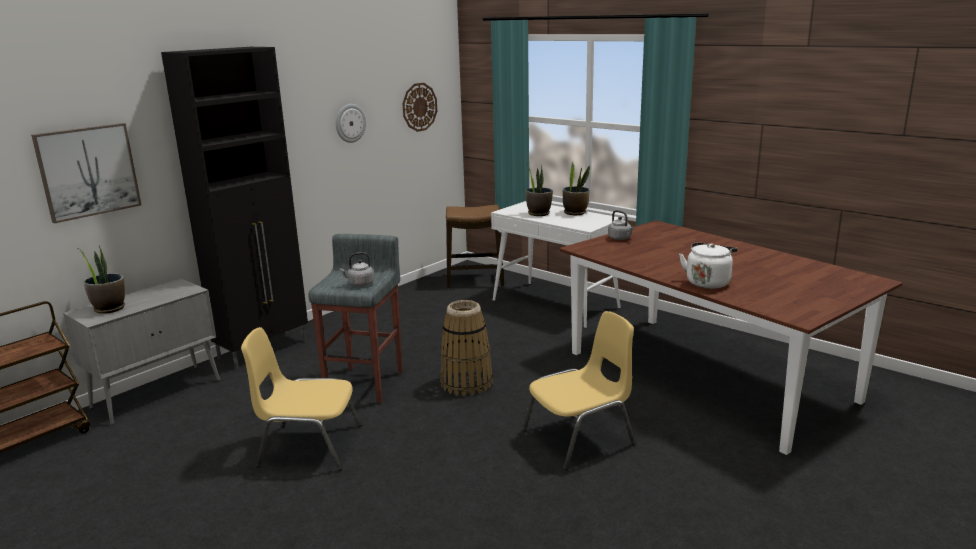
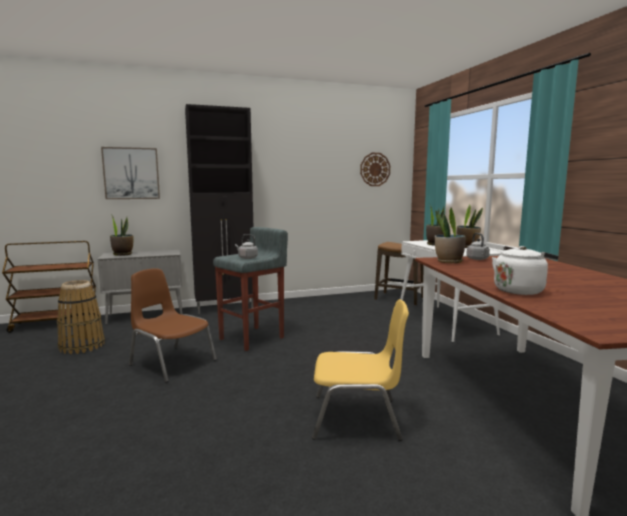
camera: 30 degrees right, 10 degrees down
yellow chair [241,327,362,471] -> brown chair [129,268,217,382]
wall clock [336,104,366,143] -> none
basket [440,300,493,396] -> basket moved to [57,280,105,354]
none -> potted plant [435,208,466,263]

